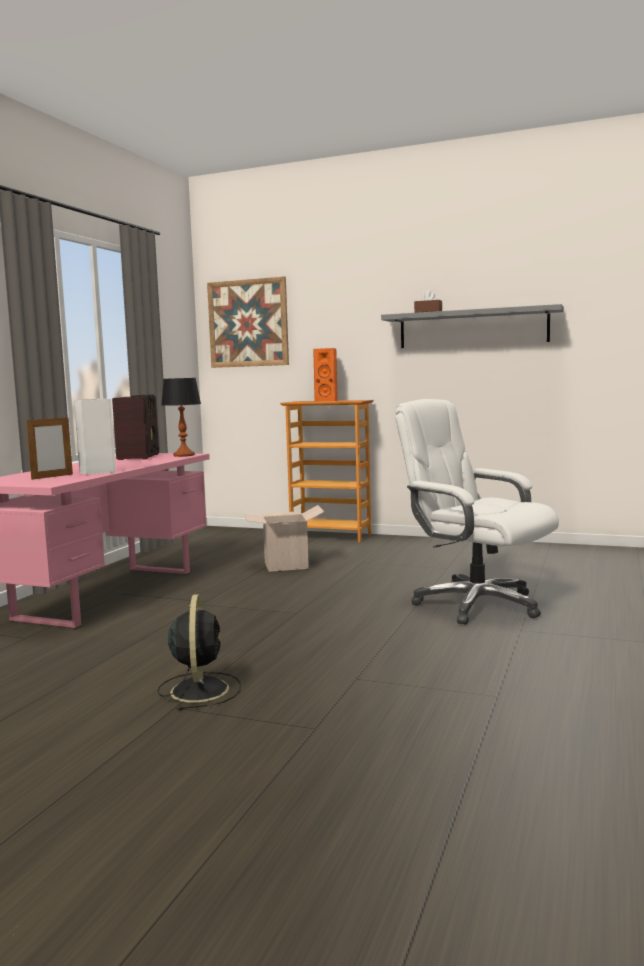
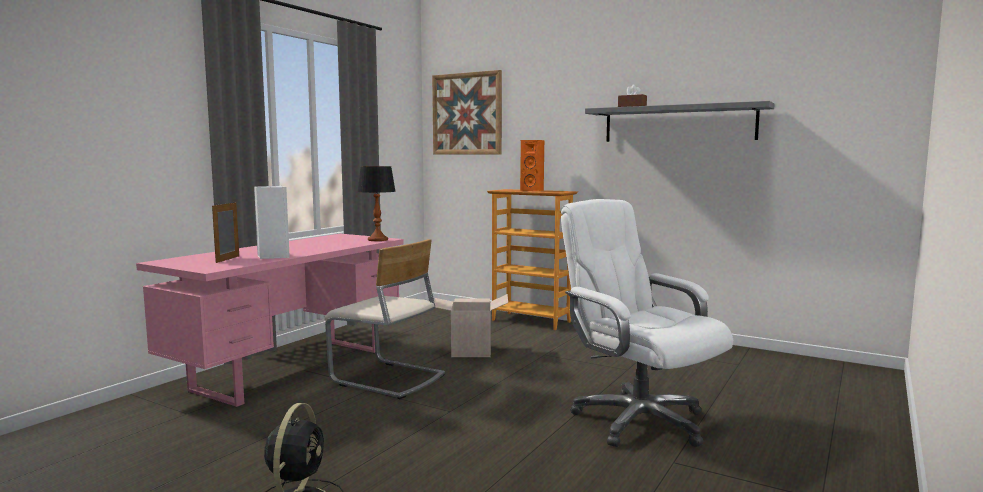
camera: 10 degrees right, 0 degrees up
picture frame [26,417,73,480] -> picture frame turned 135 degrees clockwise [212,201,239,263]
radio [112,395,159,460] -> none
none -> beige chair [324,239,445,399]

